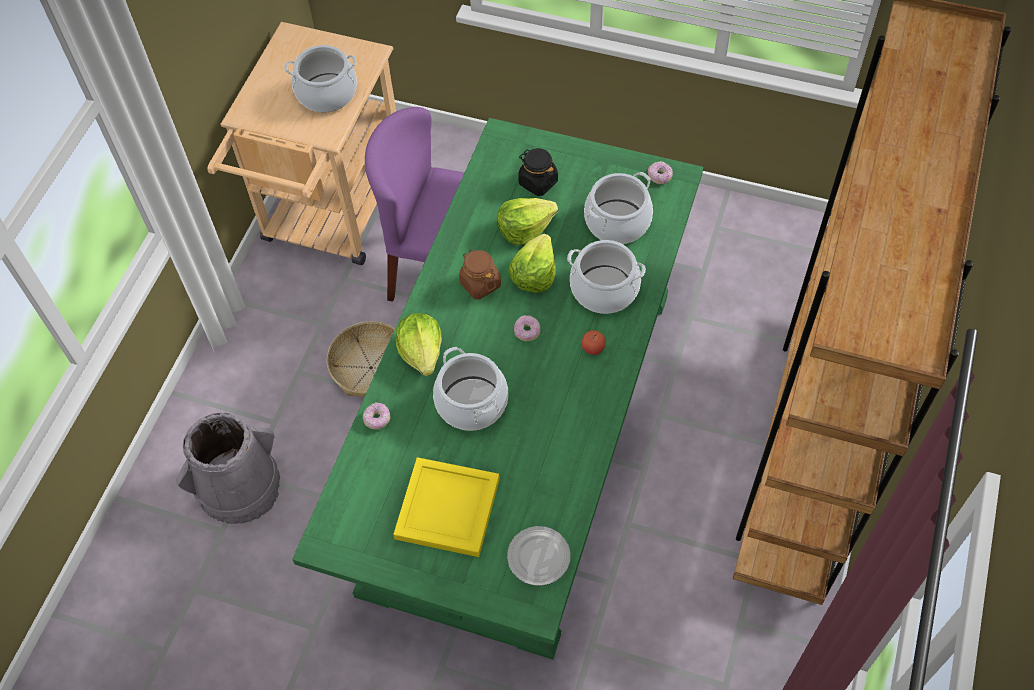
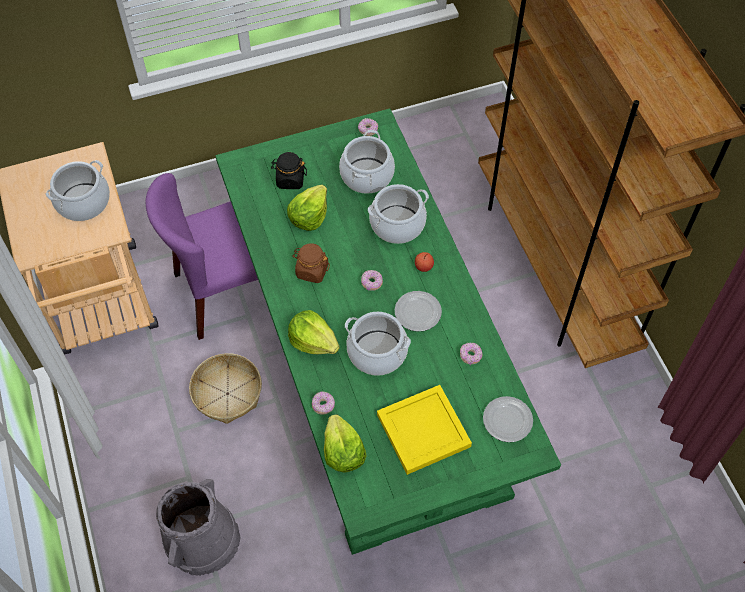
camera: 40 degrees left, 0 degrees up
lettuce [508,234,556,293] -> lettuce moved to [324,414,366,472]
none -> plate [395,291,442,331]
none -> donut [460,343,482,365]

